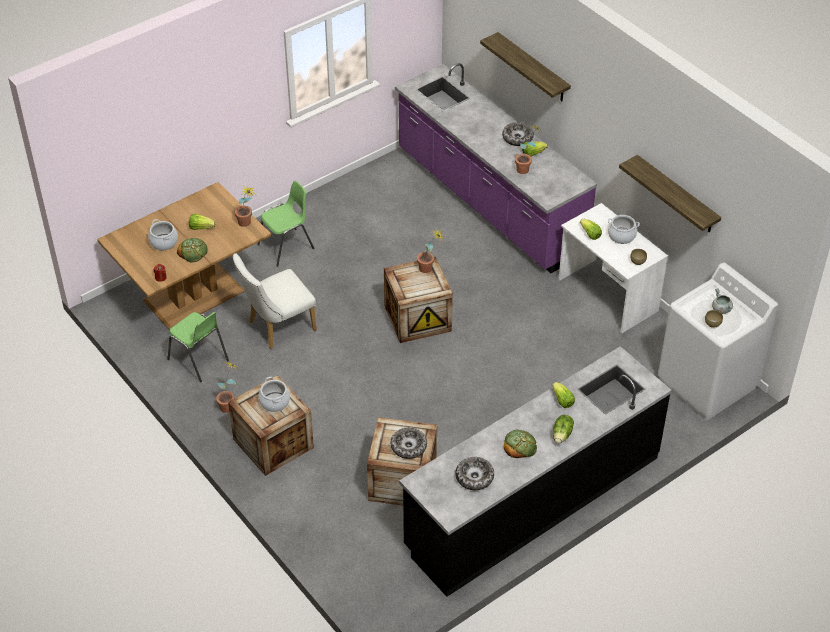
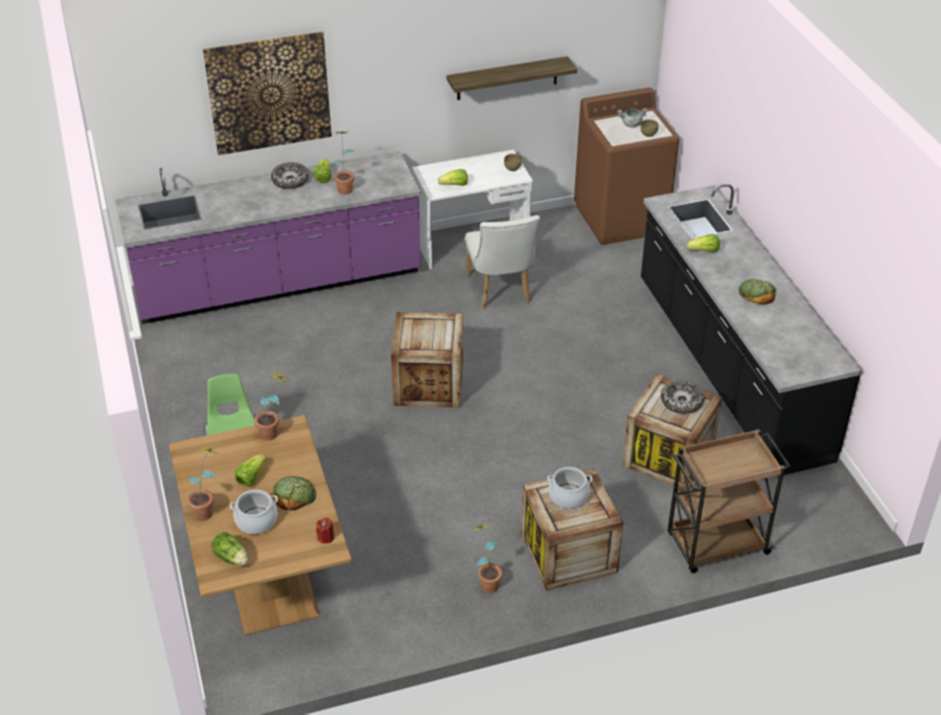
camera: 70 degrees left, 5 degrees down
green chair [167,312,229,382] -> none
white chair [233,253,317,349] -> white chair moved to [465,215,540,309]
potted plant [417,229,444,273] -> potted plant moved to [187,446,219,521]
bowl [455,457,494,490] -> none
shelf [480,32,571,101] -> picture [203,31,332,155]
lettuce [553,415,574,444] -> lettuce moved to [211,532,248,566]
cooking pot [608,215,640,244] -> none
white washing machine [658,262,778,420] -> brown washing machine [574,87,679,245]
none -> brown cart [668,429,791,573]

